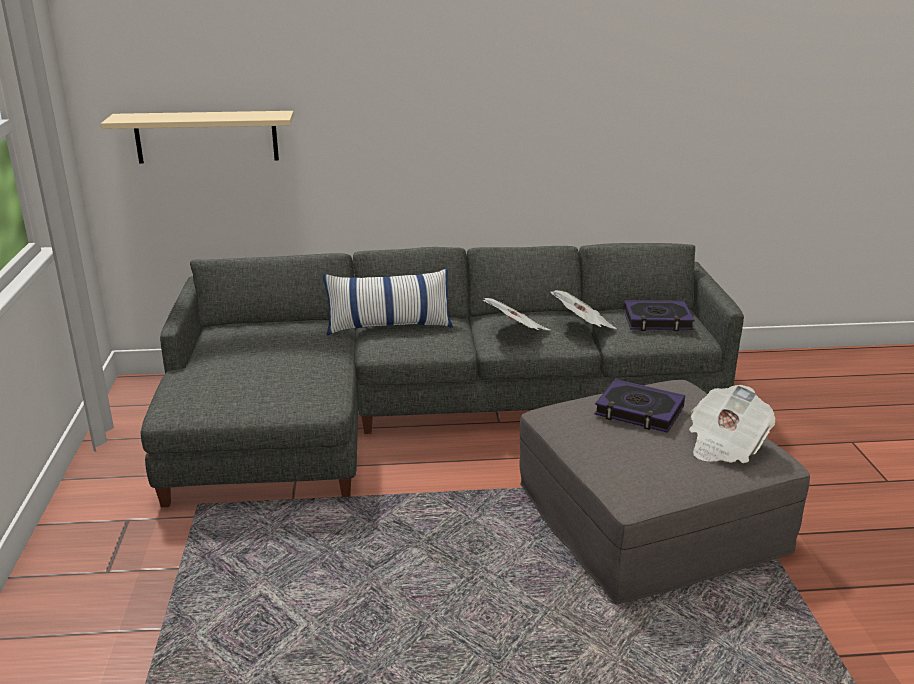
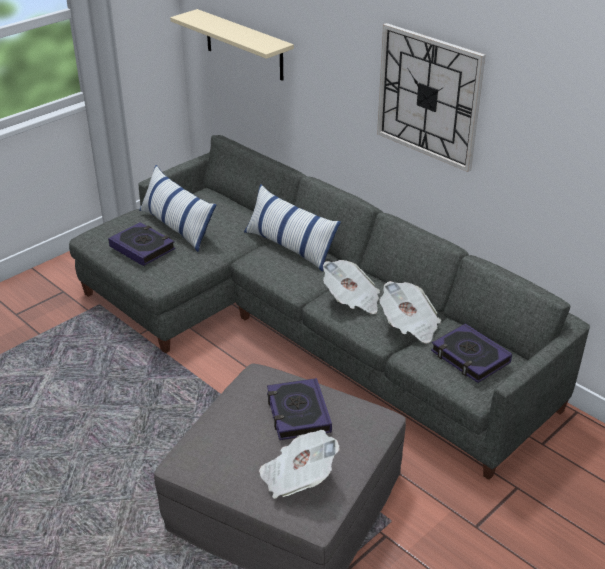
camera: 50 degrees right, 10 degrees up
none -> book [108,222,175,266]
none -> pillow [139,165,216,252]
none -> wall clock [377,23,485,172]

